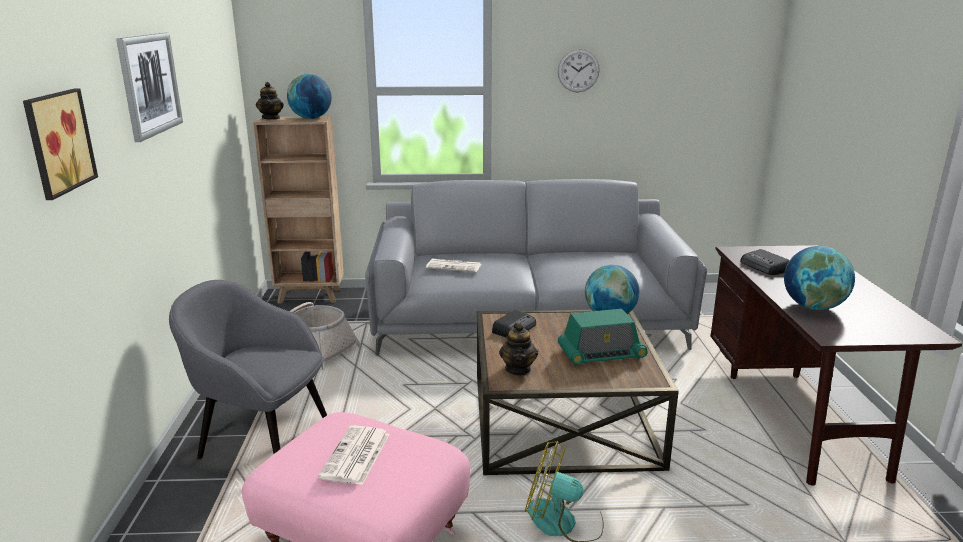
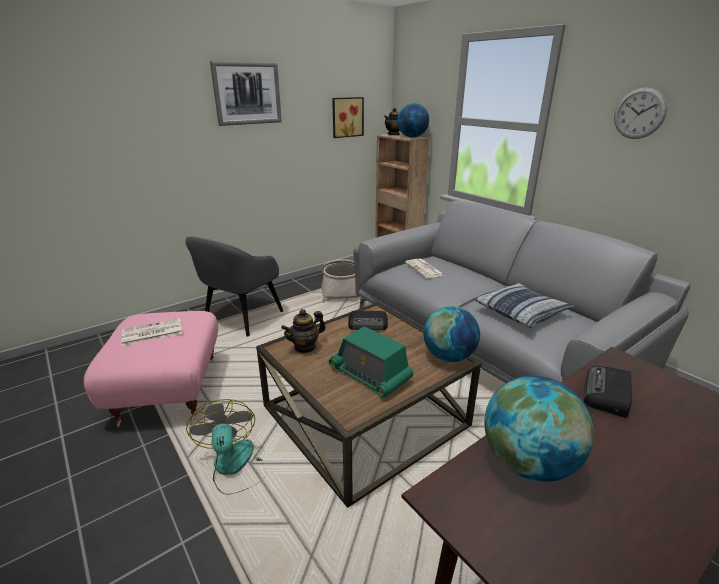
camera: 55 degrees right, 5 degrees up
picture [23,88,98,200] -> picture moved to [332,97,364,138]
grey armchair [169,280,327,459] -> grey armchair turned 135 degrees counterclockwise [186,236,283,337]
none -> pillow [475,283,574,328]

